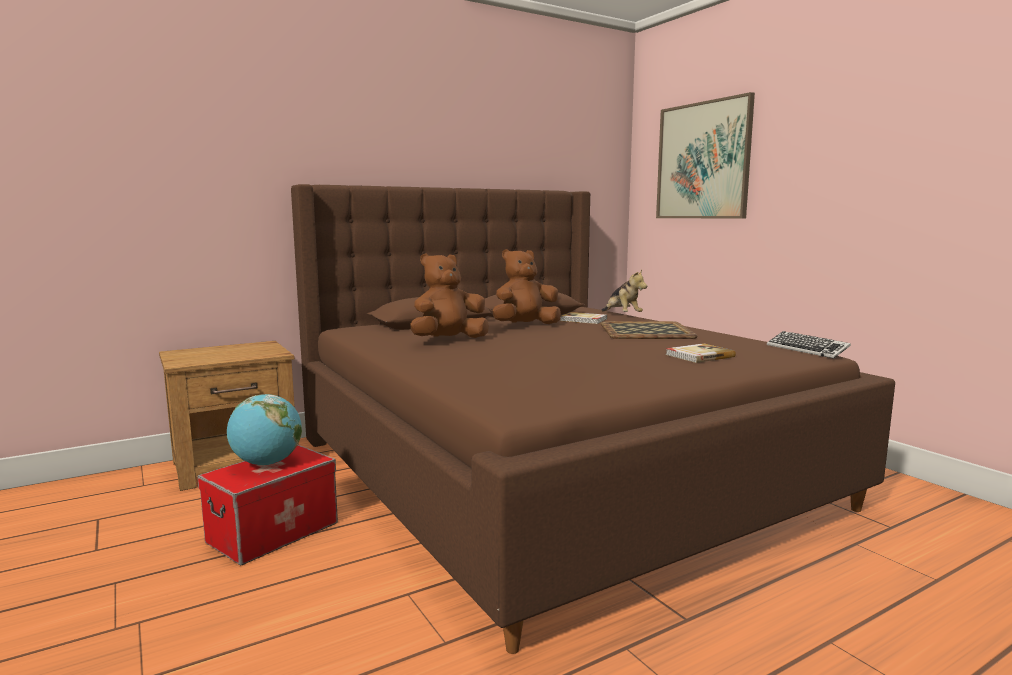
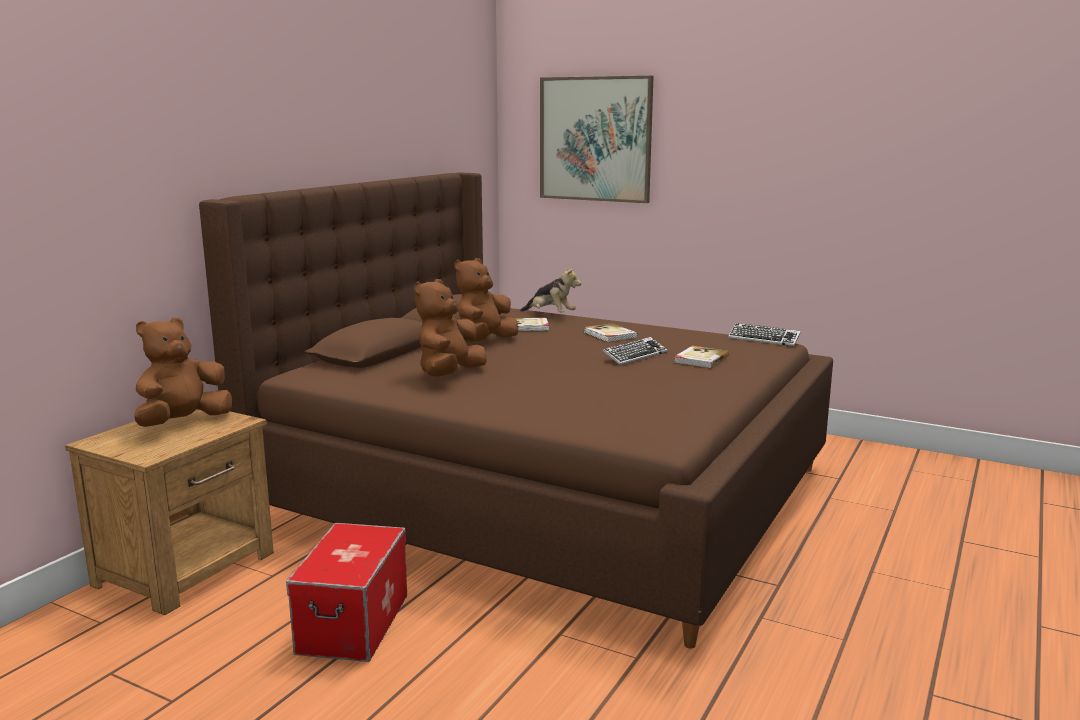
camera: 30 degrees left, 5 degrees up
globe [227,394,302,465] -> none
tray [601,321,698,339] -> book [584,323,638,342]
none -> brown plush toy [134,317,232,427]
none -> keyboard [603,337,668,365]

